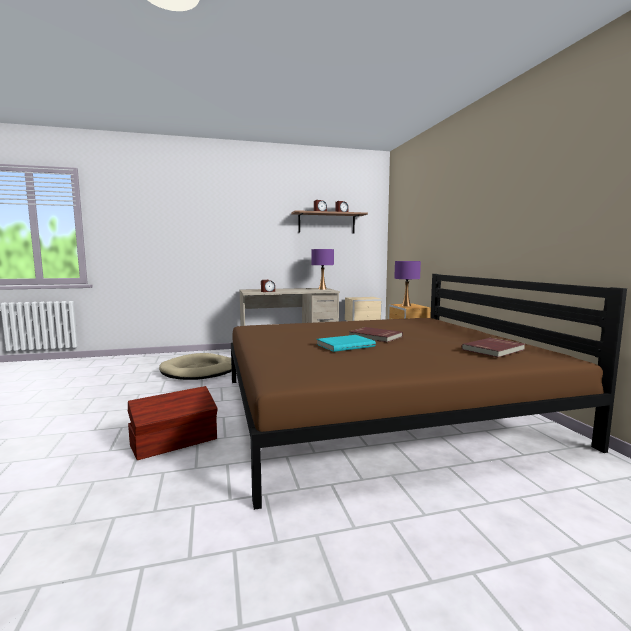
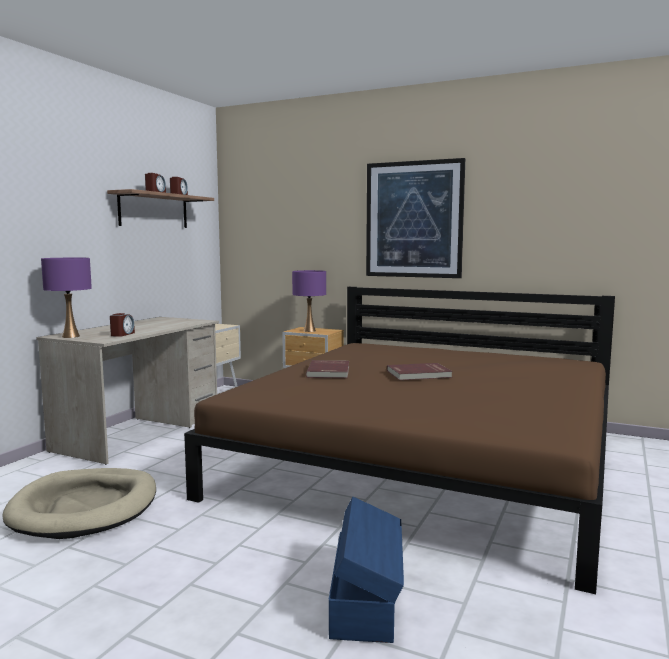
camera: 50 degrees left, 0 degrees up
brown storage box [127,386,218,460] -> blue storage box [329,497,404,643]
purple table lamp [311,249,334,290] -> purple table lamp moved to [41,258,92,338]
turquoise book [317,335,376,352] -> none
red book [461,338,525,357] -> red book moved to [306,360,349,378]
none -> picture [366,158,465,278]

